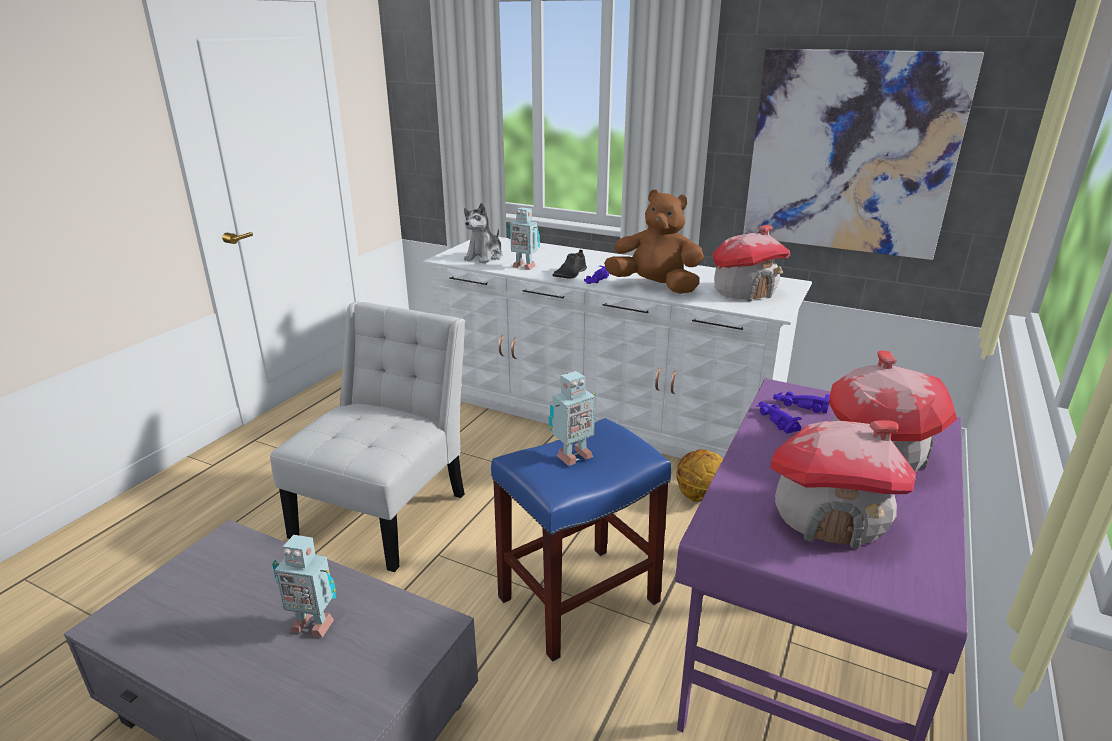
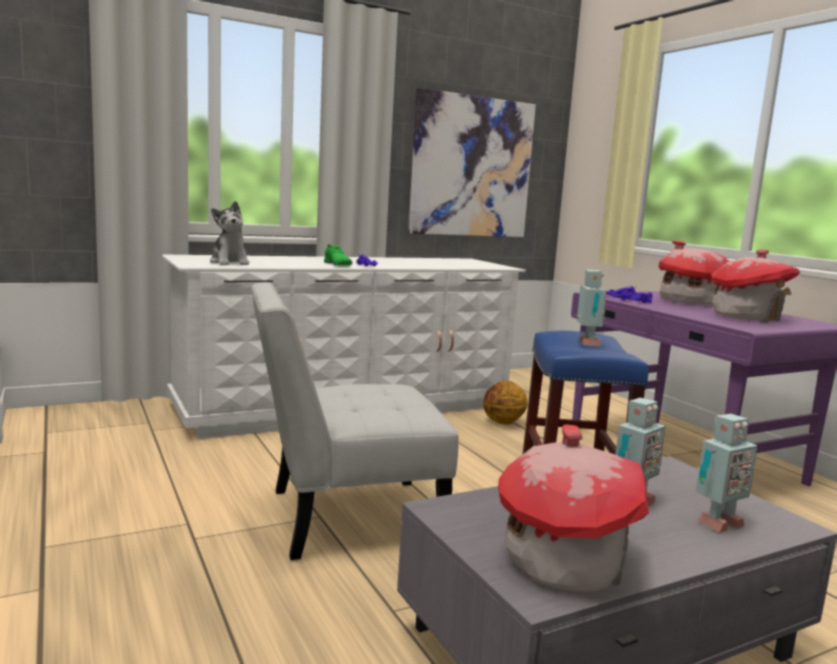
camera: 55 degrees left, 15 degrees down
white chair [270,301,465,572] -> white chair turned 75 degrees counterclockwise [251,282,459,560]
toy robot [508,207,540,270] -> toy robot moved to [696,414,758,533]
black shoe [552,250,587,279] -> green shoe [324,245,353,265]
brown plush toy [604,189,704,294] -> none
toy house [713,225,790,301] -> toy house moved to [498,424,649,592]

